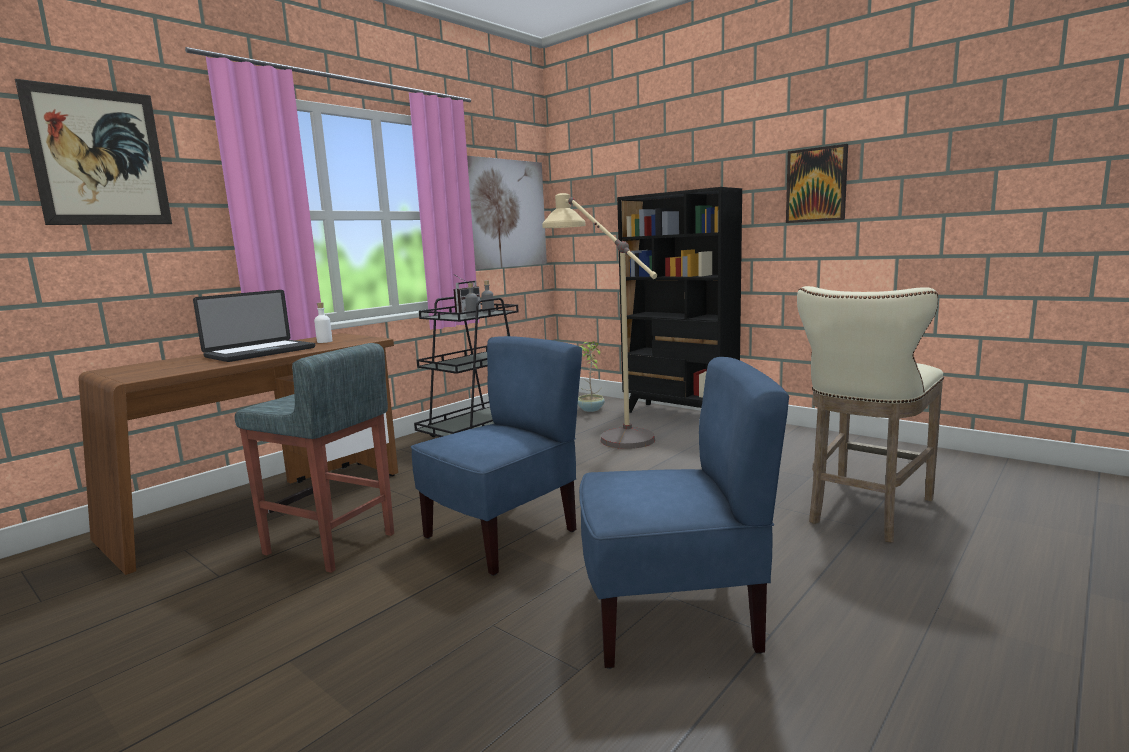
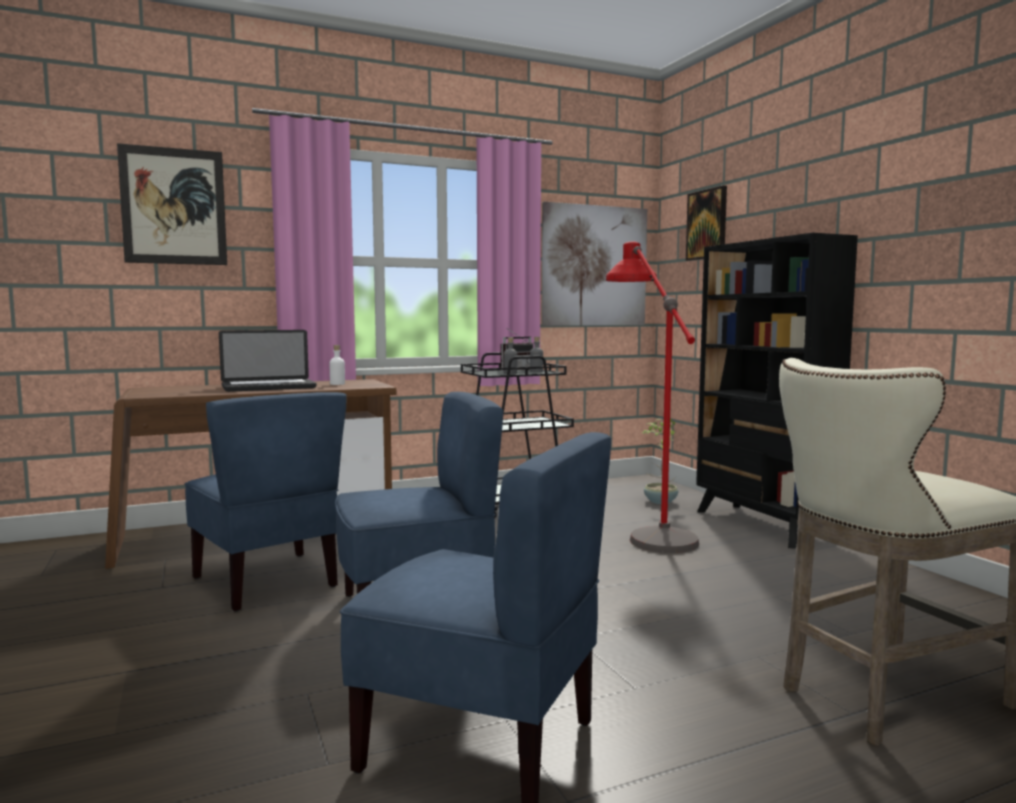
camera: 25 degrees right, 5 degrees down
grey stool [235,343,394,573] -> blue chair [184,392,347,612]
beige floor lamp [543,193,657,449] -> red floor lamp [606,242,699,553]
picture [786,144,848,223] -> picture moved to [686,185,727,261]

